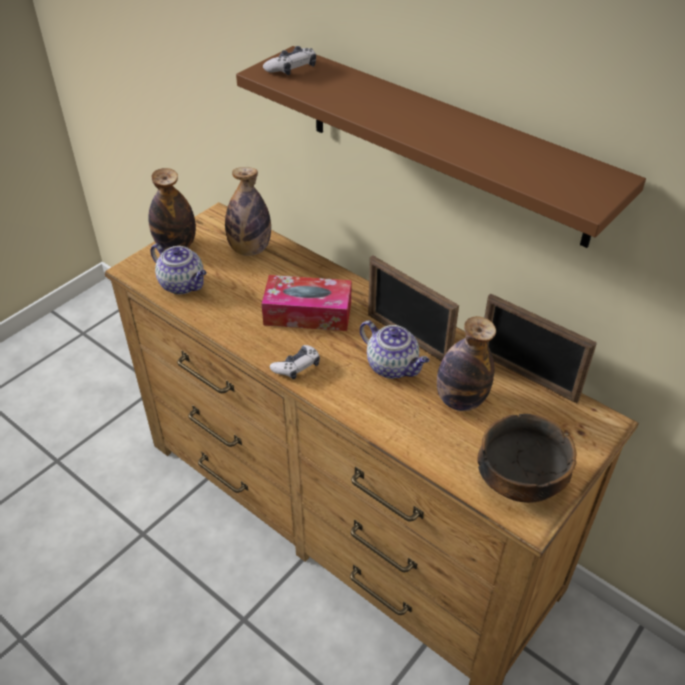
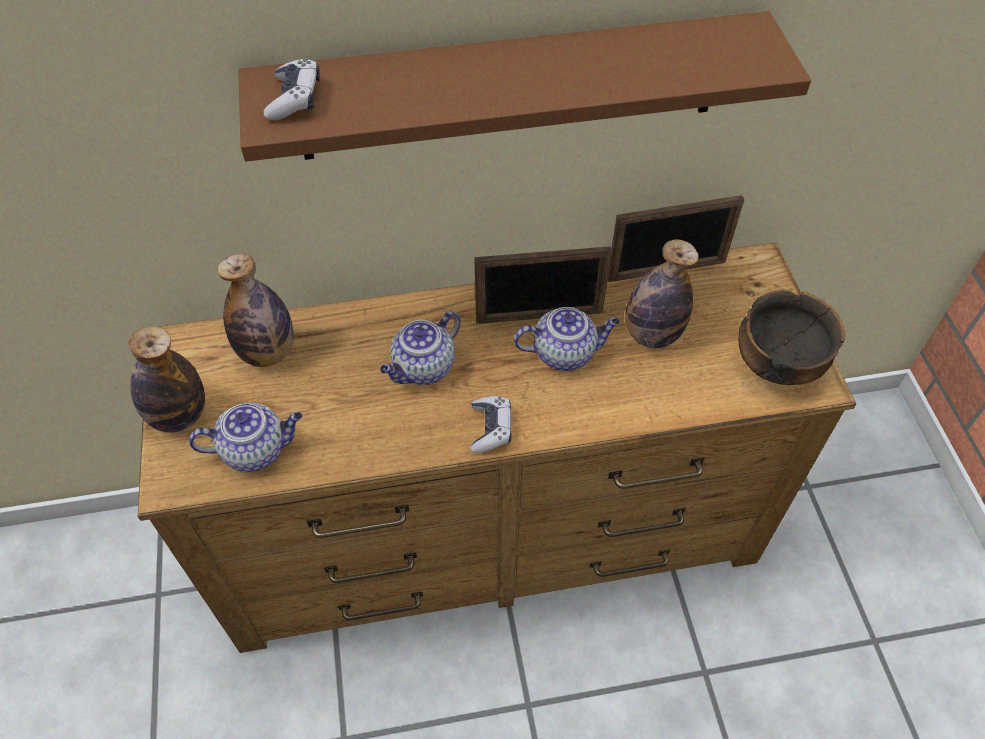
camera: 50 degrees left, 10 degrees up
tissue box [261,275,351,331] -> teapot [380,311,461,385]

